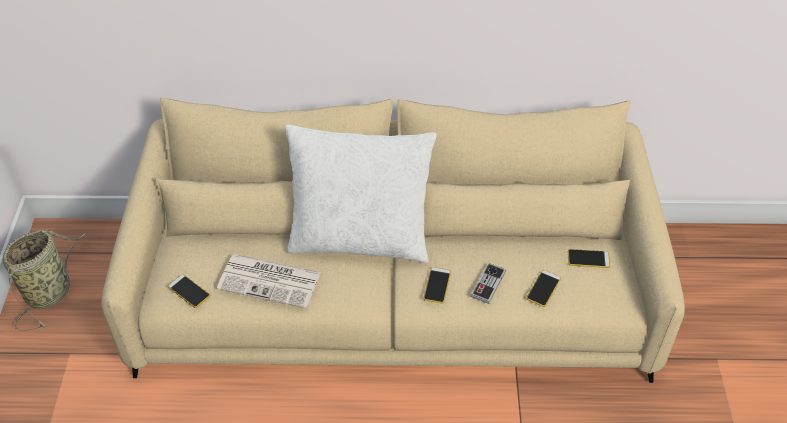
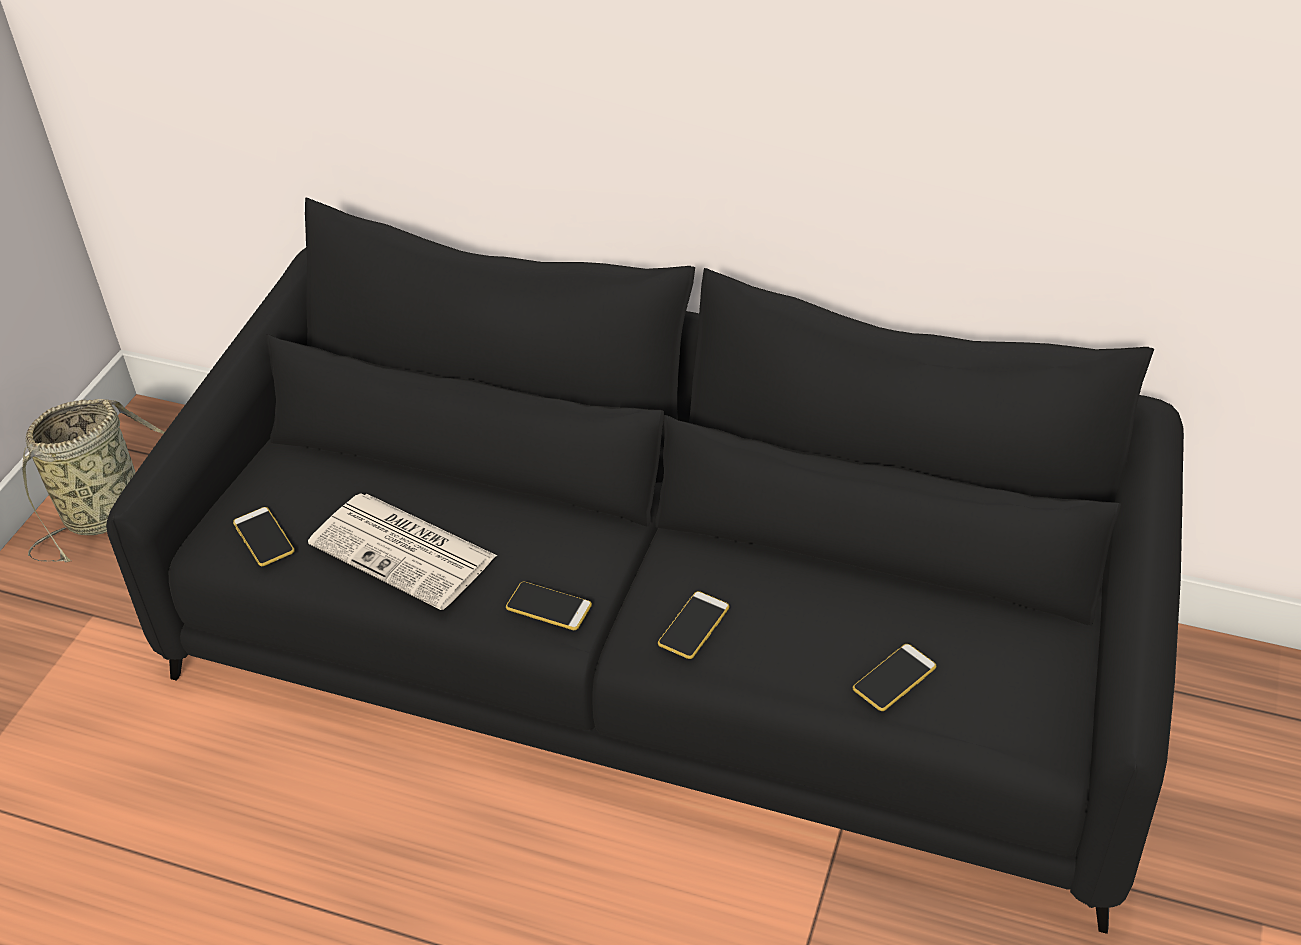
camera: 20 degrees right, 5 degrees down
beige sofa [101,97,685,383] -> black sofa [106,198,1184,934]
white pillow [285,125,437,263] -> none
game controller [471,263,506,304] -> none
phone [568,249,610,268] -> phone moved to [506,581,592,630]

